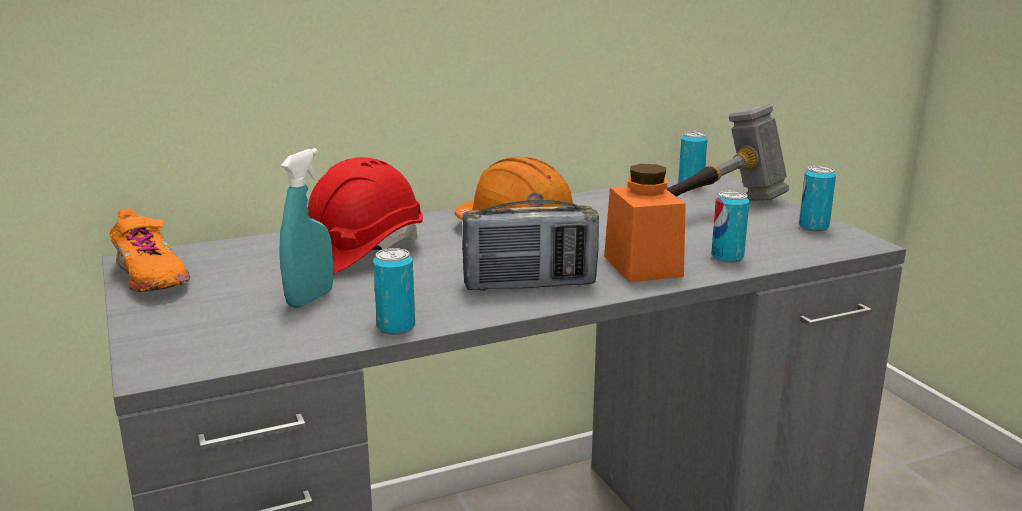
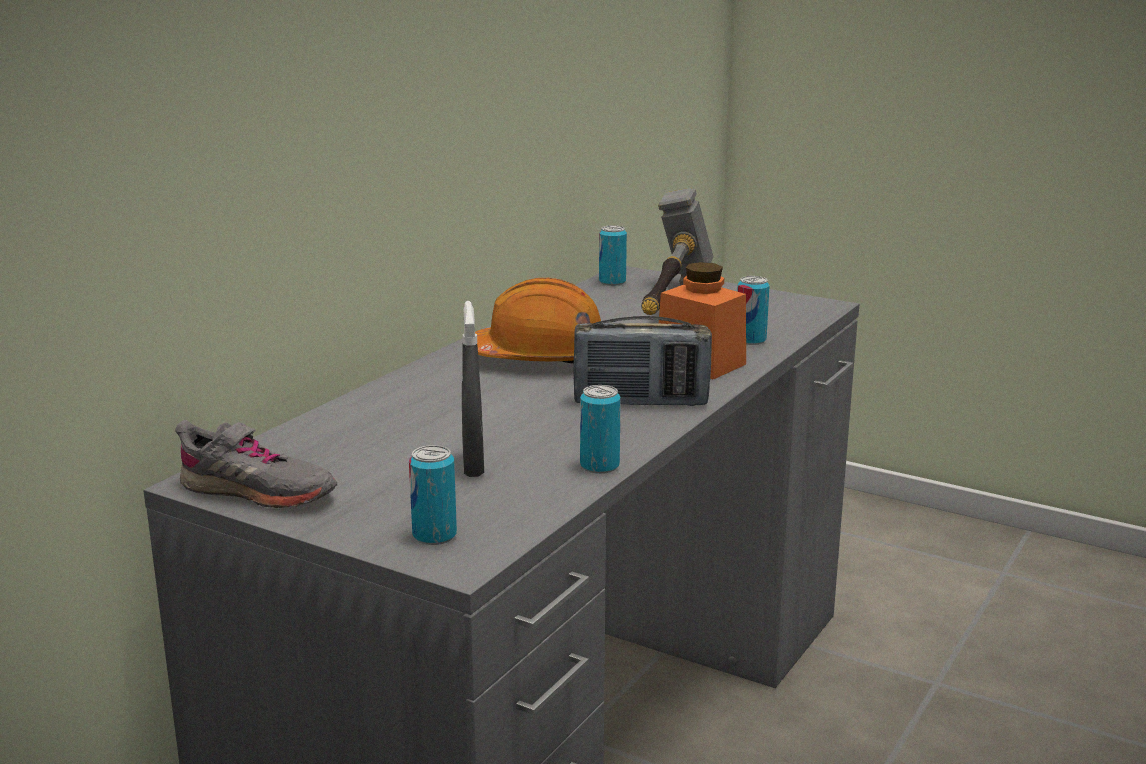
camera: 35 degrees left, 0 degrees up
orange shoe [110,208,190,292] -> grey shoe [175,420,337,508]
turquoise spray bottle [279,148,333,308] -> grey spray bottle [462,301,484,477]
red hard hat [308,157,423,274] -> none
radio [462,199,599,291] -> radio turned 45 degrees clockwise [573,316,712,406]
can [799,166,836,232] -> can moved to [409,445,457,545]

